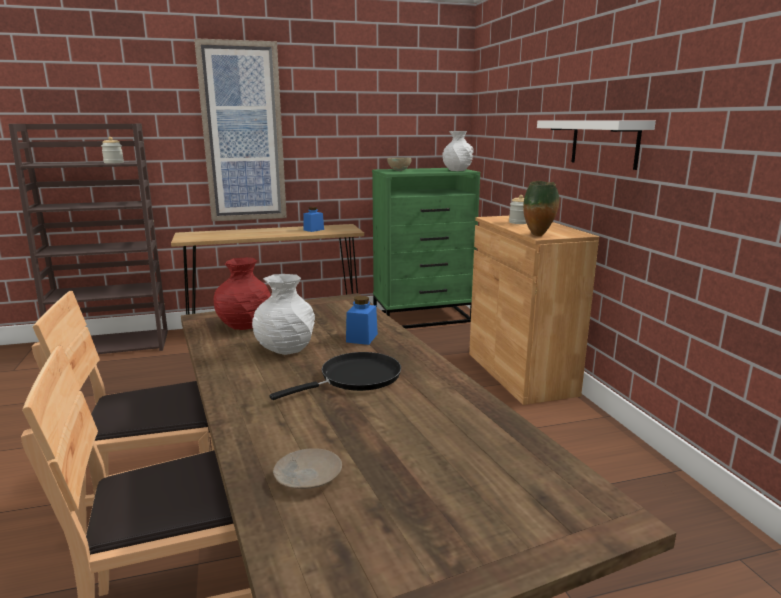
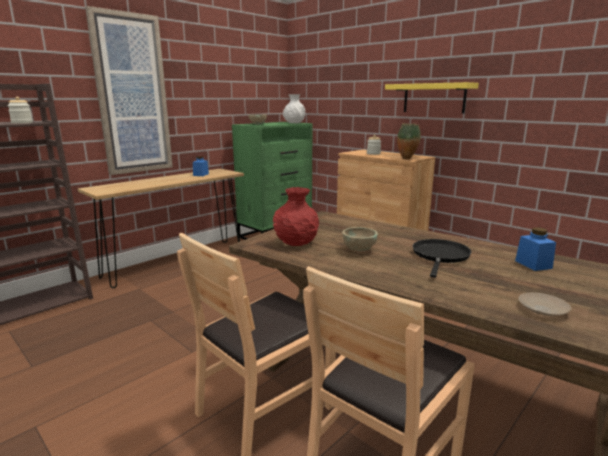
camera: 30 degrees left, 0 degrees up
white vase [252,274,315,355] -> beige bowl [342,227,378,251]
blue jar [346,296,378,345] -> blue jar moved to [515,227,556,271]
white shelf [537,120,656,170] -> yellow shelf [385,82,479,113]

